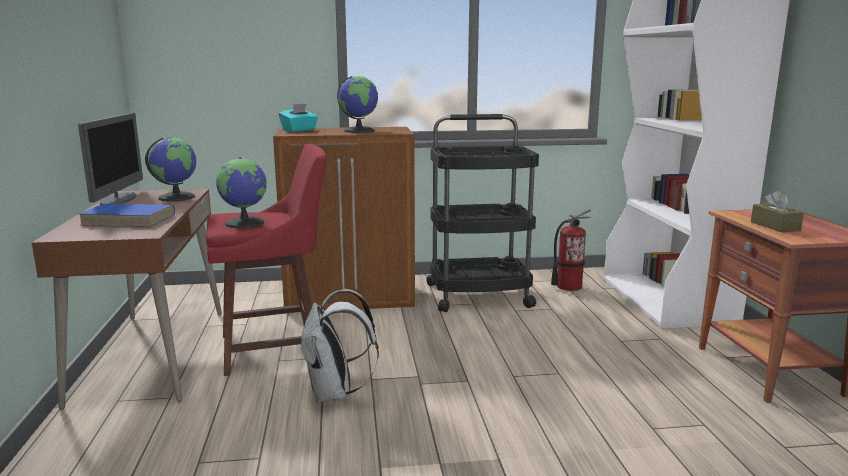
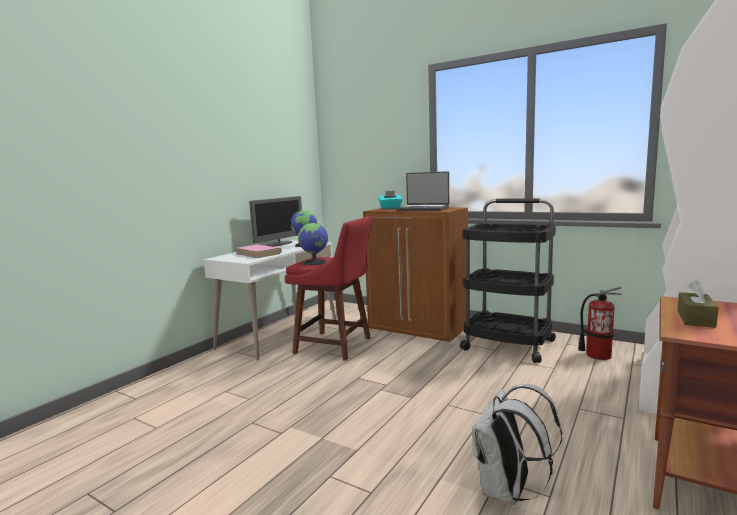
camera: 40 degrees right, 5 degrees down
brown desk [32,189,222,410] -> white desk [203,240,336,361]
blue book [79,203,175,227] -> pink book [236,244,282,258]
white backpack [300,289,379,402] -> white backpack moved to [472,384,562,505]
globe [337,76,378,133] -> laptop [396,171,449,211]

